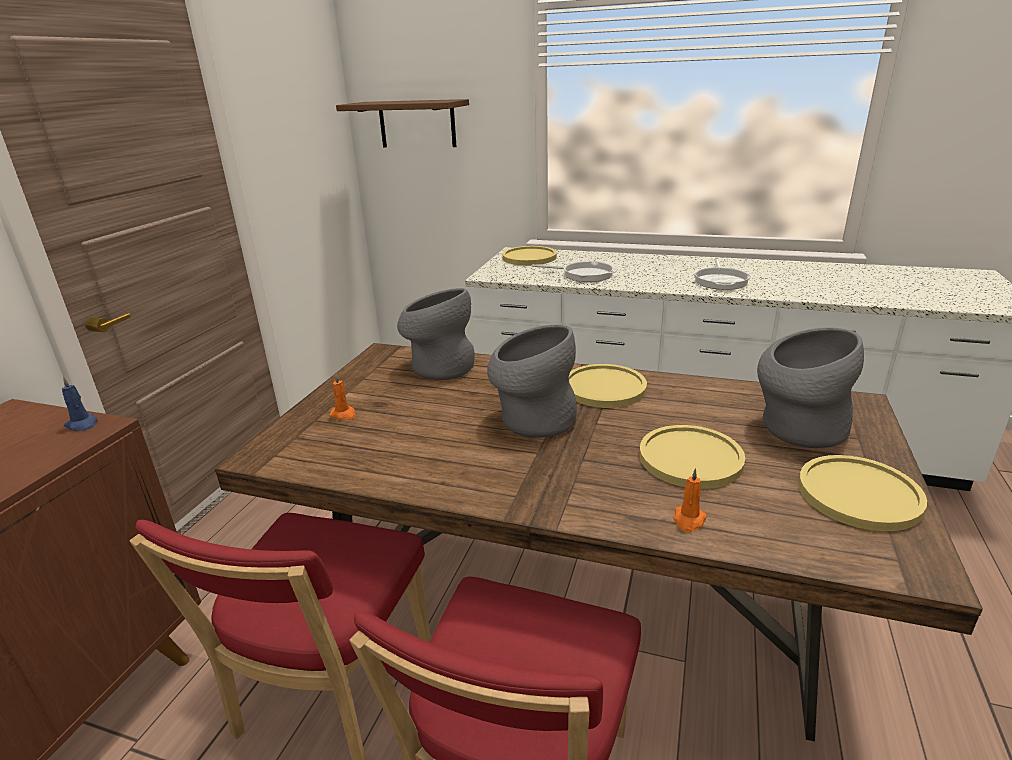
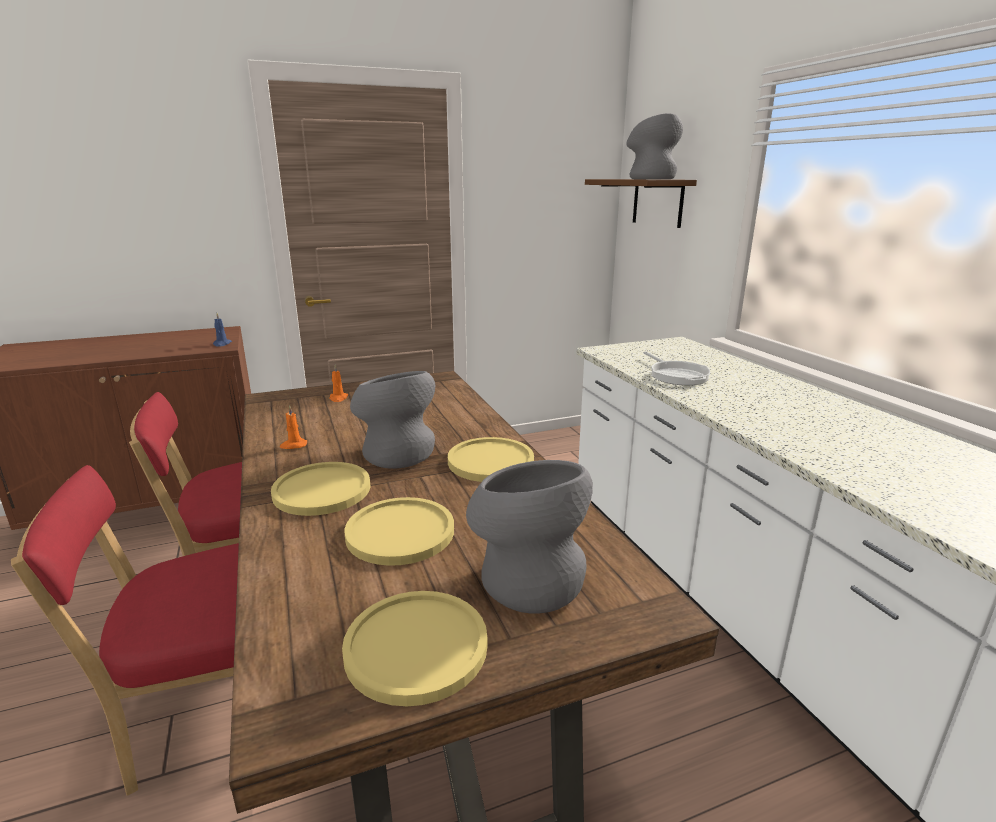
camera: 50 degrees right, 5 degrees down
grey vase [397,288,475,380] -> grey vase moved to [626,113,683,179]
yellow plate [502,246,557,265] -> yellow plate moved to [271,462,371,516]
orange candle [674,468,707,532] -> orange candle moved to [280,405,307,449]
frying pan [693,258,751,290] -> none

